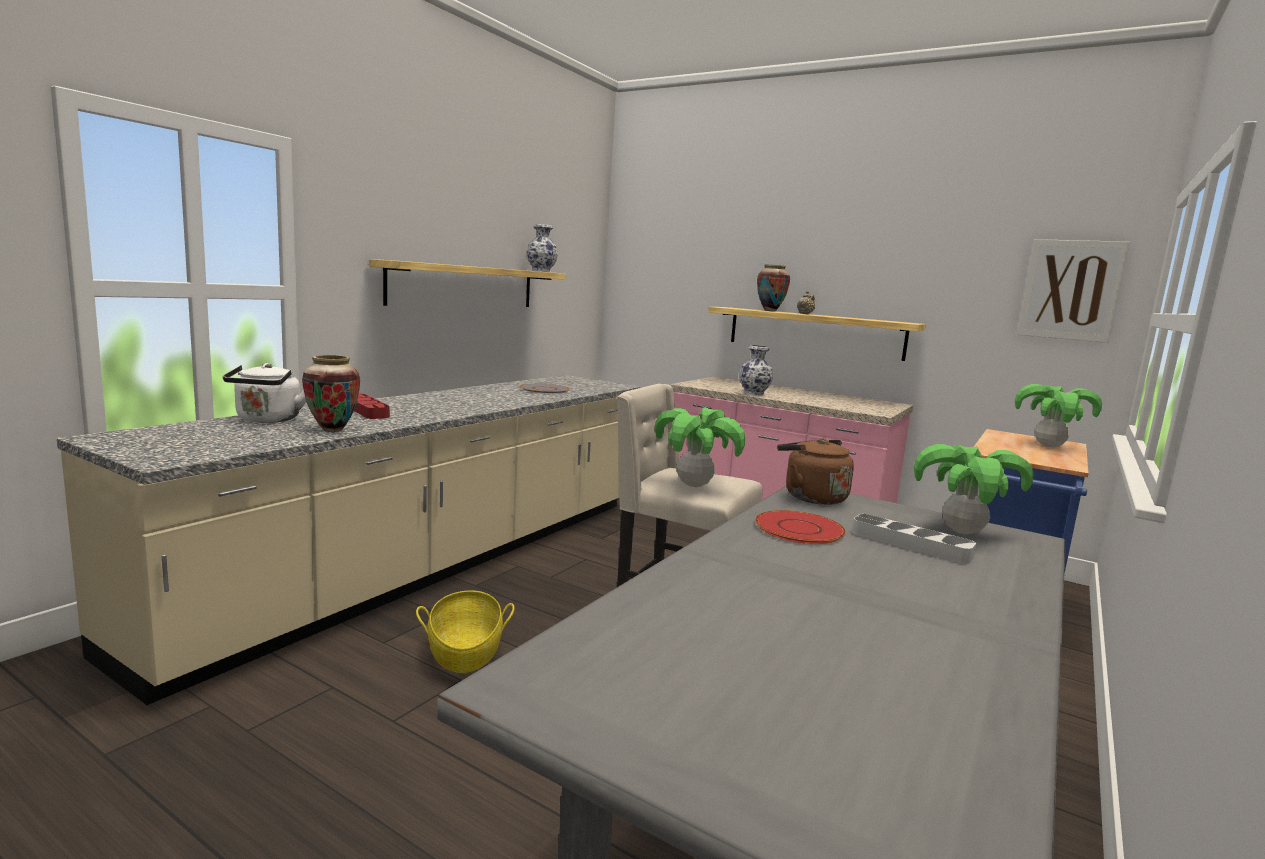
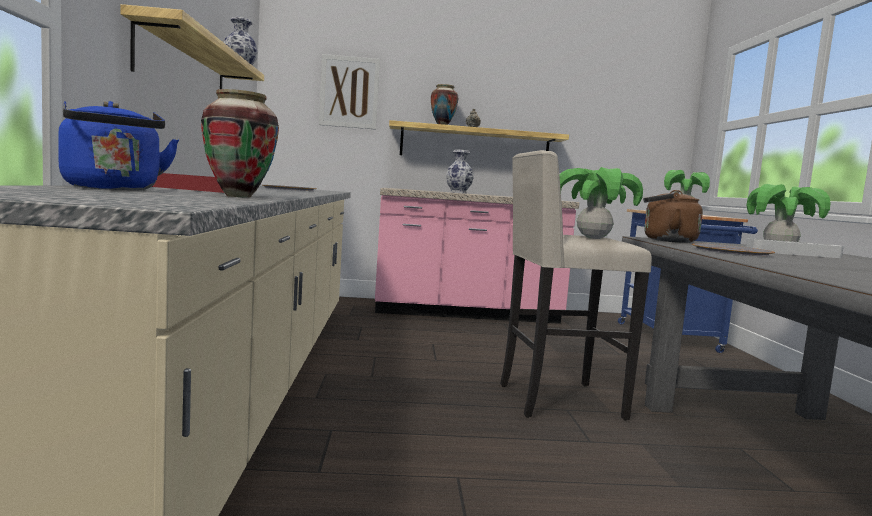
camera: 35 degrees left, 5 degrees down
white kettle [223,363,306,423] -> blue kettle [58,101,179,190]
basket [416,590,515,673] -> none
red plate [755,510,846,544] -> grey plate [692,243,775,256]
picture [1018,239,1130,343] -> picture moved to [319,54,380,130]

